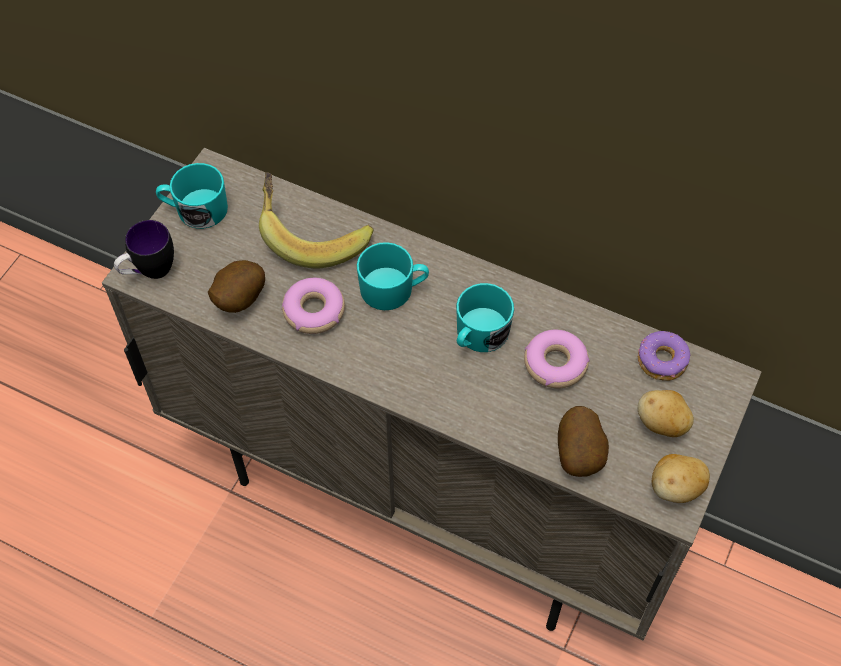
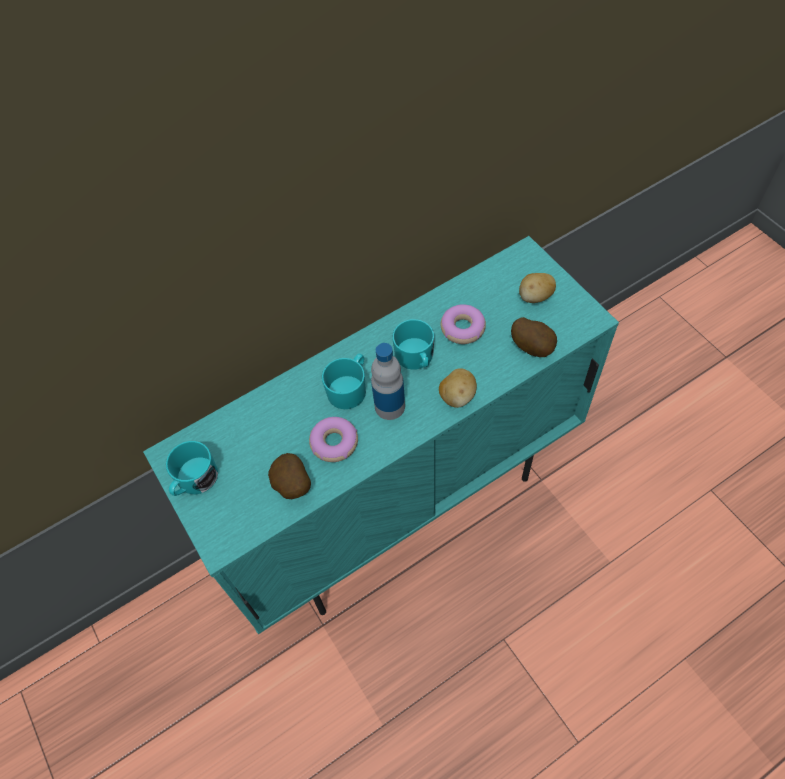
camera: 55 degrees left, 0 degrees up
beige cabinet [102,148,762,640] -> turquoise cabinet [143,236,619,634]
mug [114,220,174,279] -> none
banana [259,172,373,269] -> none
donut [638,331,690,381] -> none
potato [651,454,710,503] -> potato moved to [439,368,477,408]
none -> bottle [371,343,405,420]

